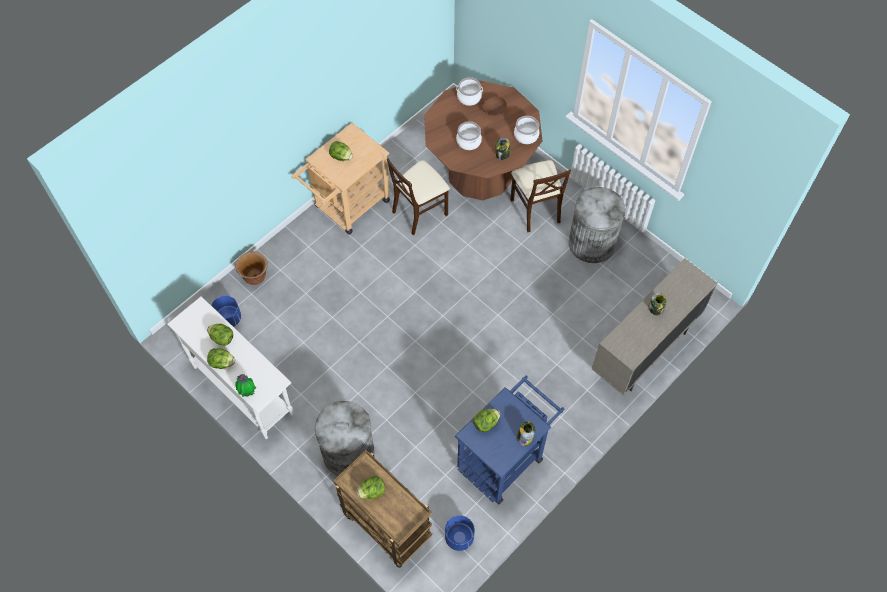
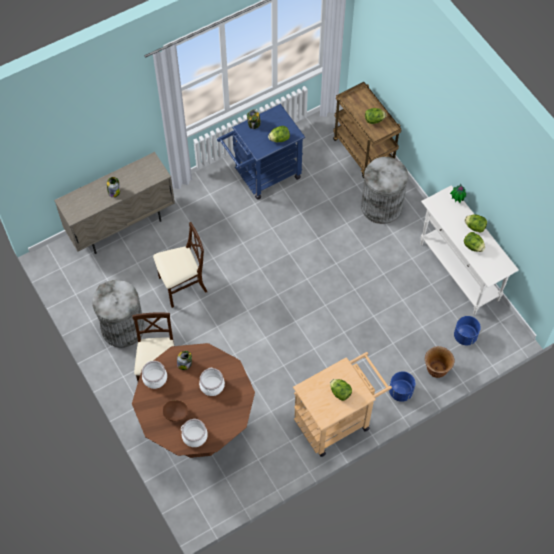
camera: 165 degrees left, 0 degrees up
beige chair [387,158,450,235] -> beige chair moved to [153,222,207,308]
blue planter [445,515,475,551] -> blue planter moved to [389,371,415,402]

